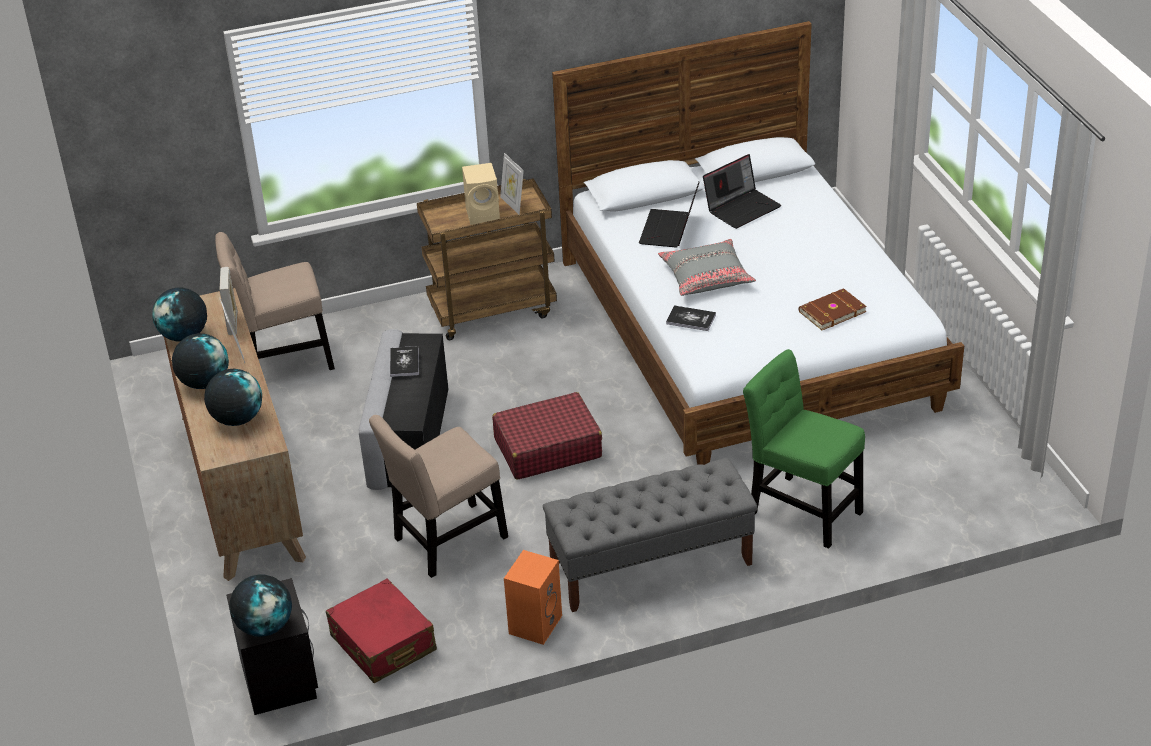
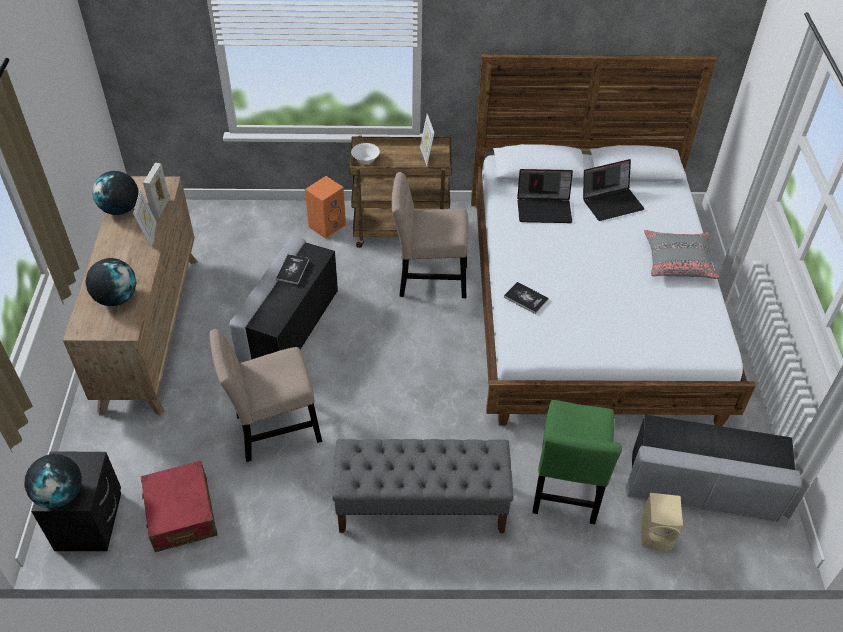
camera: 15 degrees right, 10 degrees up
globe [172,333,229,389] -> none
beige chair [215,232,335,370] -> beige chair moved to [392,172,468,298]
beige speaker [462,163,500,225] -> beige speaker moved to [641,493,683,550]
red suitcase [492,392,602,480] -> none
orange speaker [504,550,562,645] -> orange speaker moved to [305,176,346,239]
laptop [639,182,700,248] -> laptop turned 120 degrees counterclockwise [517,169,573,223]
grey pillow [658,239,756,296] -> grey pillow moved to [644,230,720,279]
green chair [743,349,865,549] -> green chair turned 135 degrees counterclockwise [532,400,622,524]
brown book [799,288,867,330] -> none
none -> white bowl [351,143,380,164]
none -> grey ottoman [626,414,802,522]

